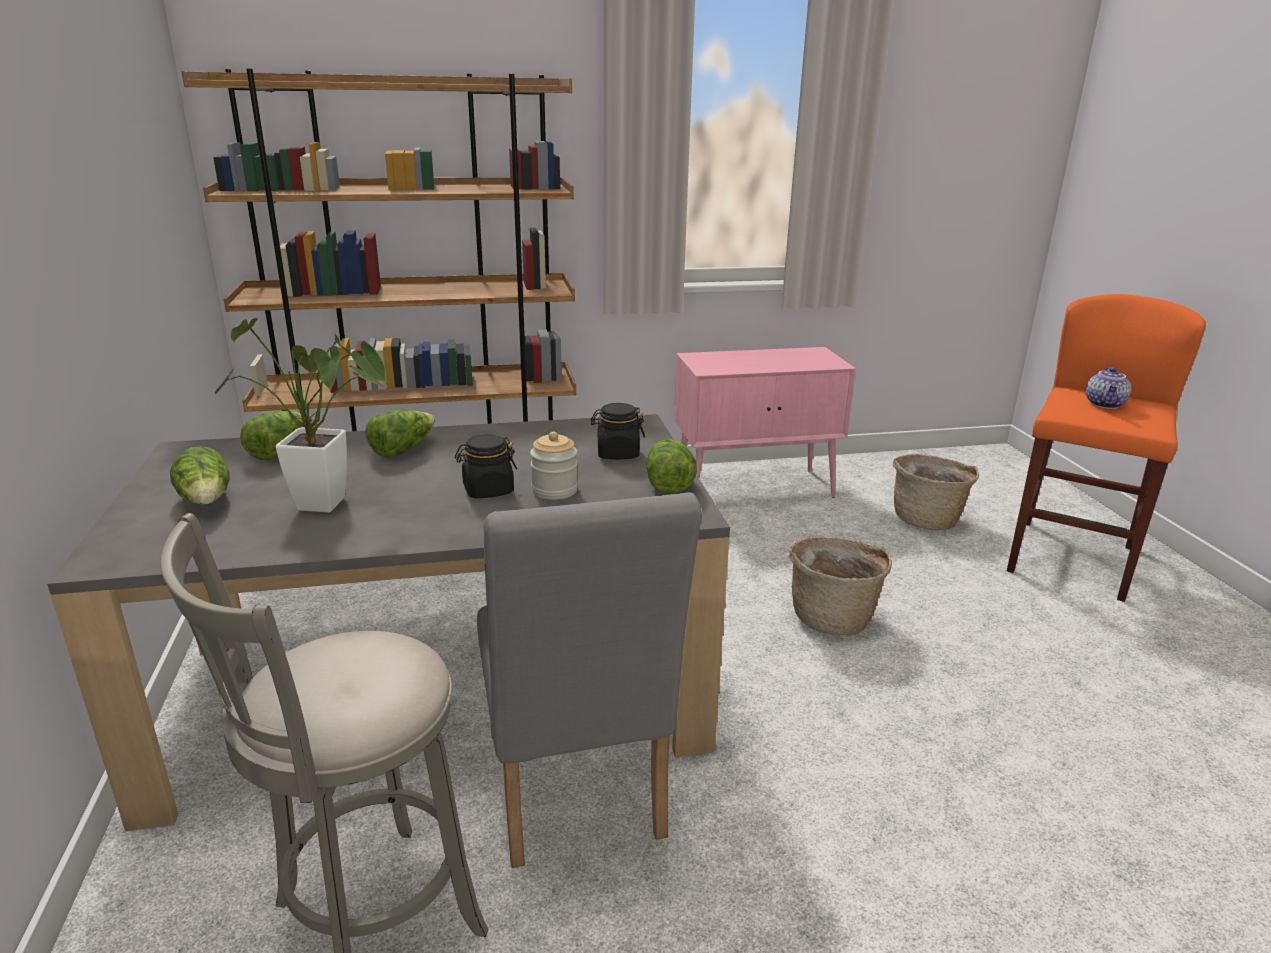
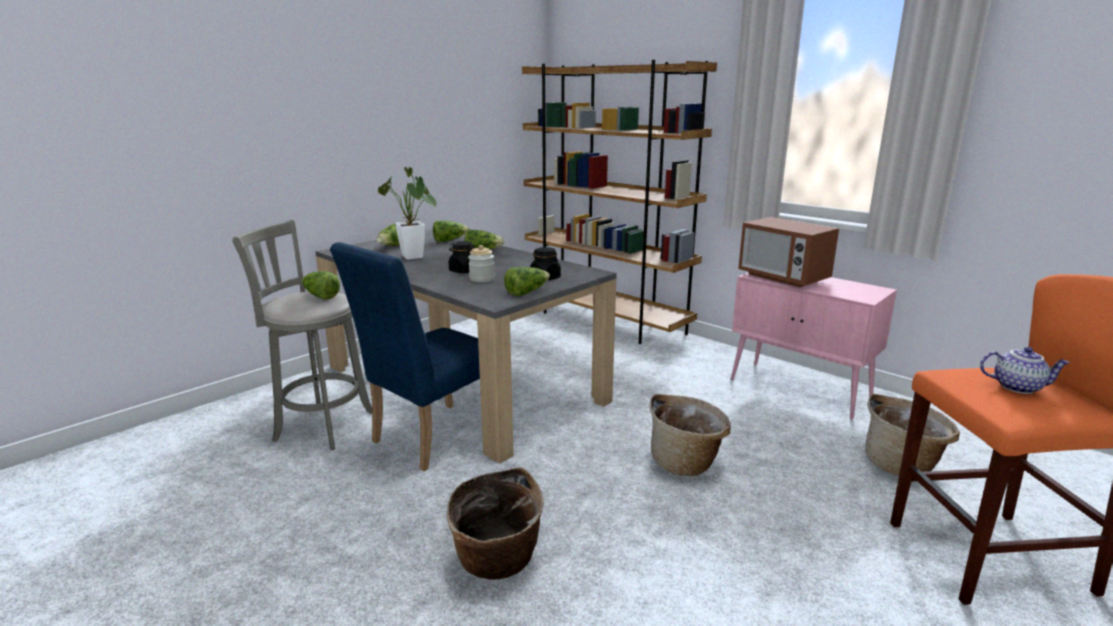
camera: 55 degrees right, 5 degrees down
grey chair [477,492,702,868] -> blue chair [330,242,480,471]
teapot [1086,367,1131,409] -> teapot turned 150 degrees counterclockwise [980,347,1070,394]
none -> lettuce [302,271,340,300]
none -> basket [447,468,544,580]
none -> microwave [738,217,839,287]

